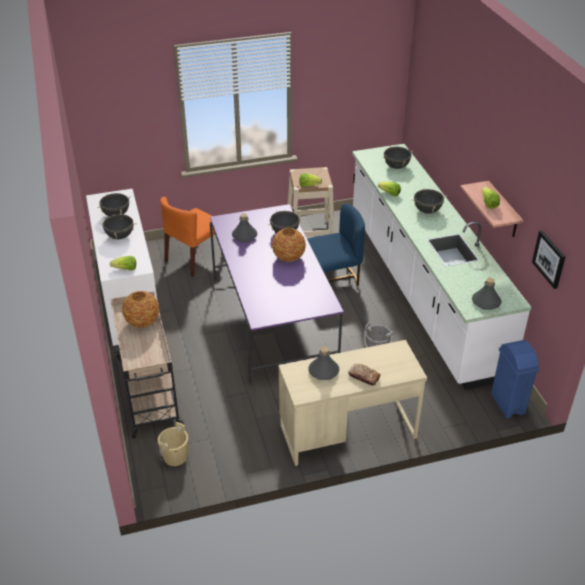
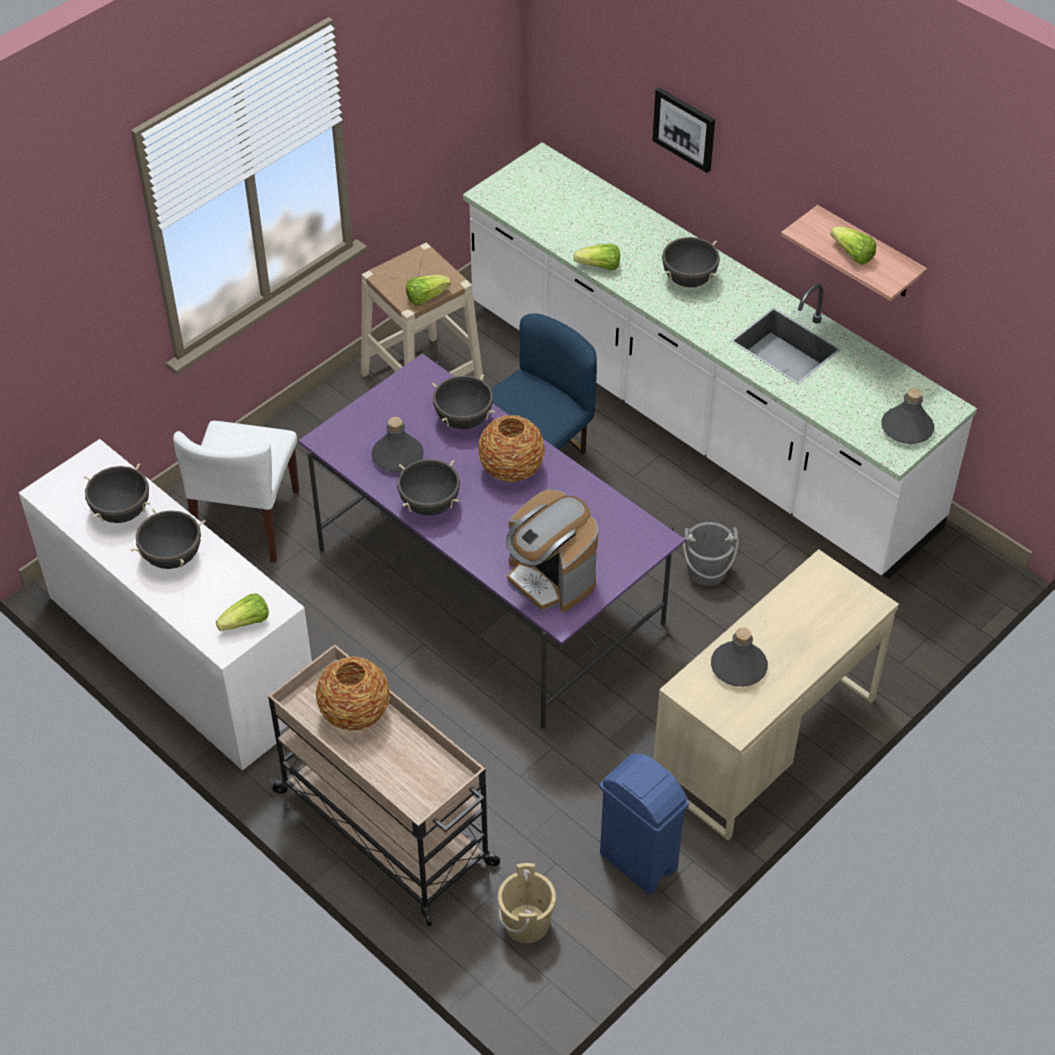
camera: 30 degrees left, 10 degrees up
orange chair [160,197,223,277] -> white chair [173,421,299,563]
bread [348,364,381,386] -> none
black cooking pot [382,146,413,169] -> black cooking pot moved to [397,459,460,515]
blue trash can [491,340,539,418] -> blue trash can moved to [599,753,689,895]
picture [532,230,565,289] -> picture moved to [652,88,715,173]
none -> coffee machine [506,489,598,613]

